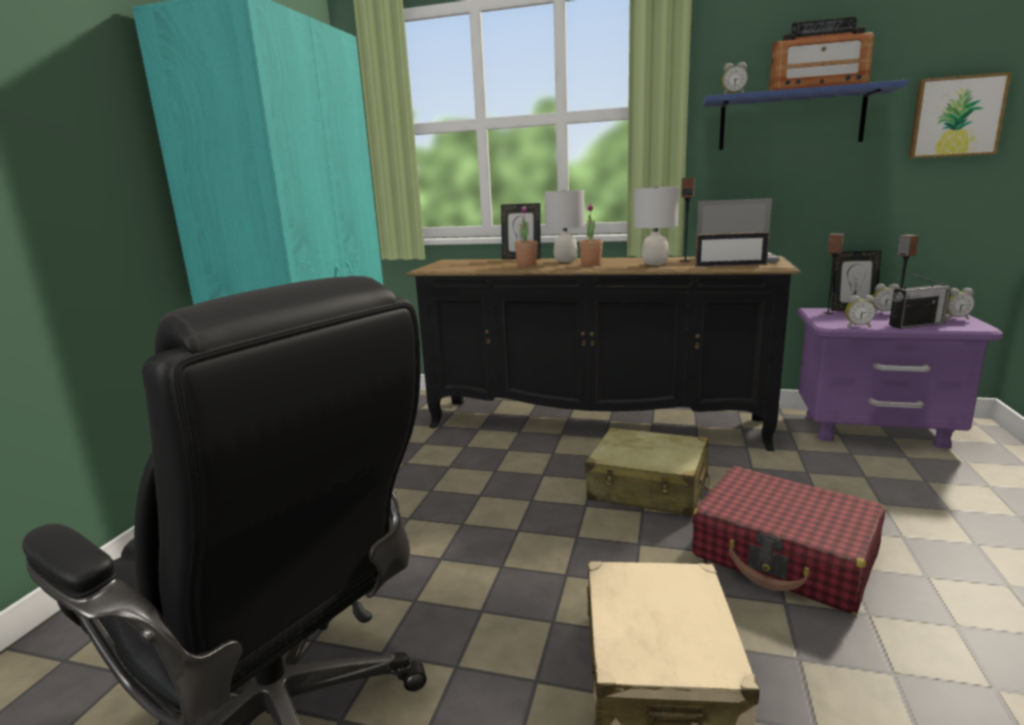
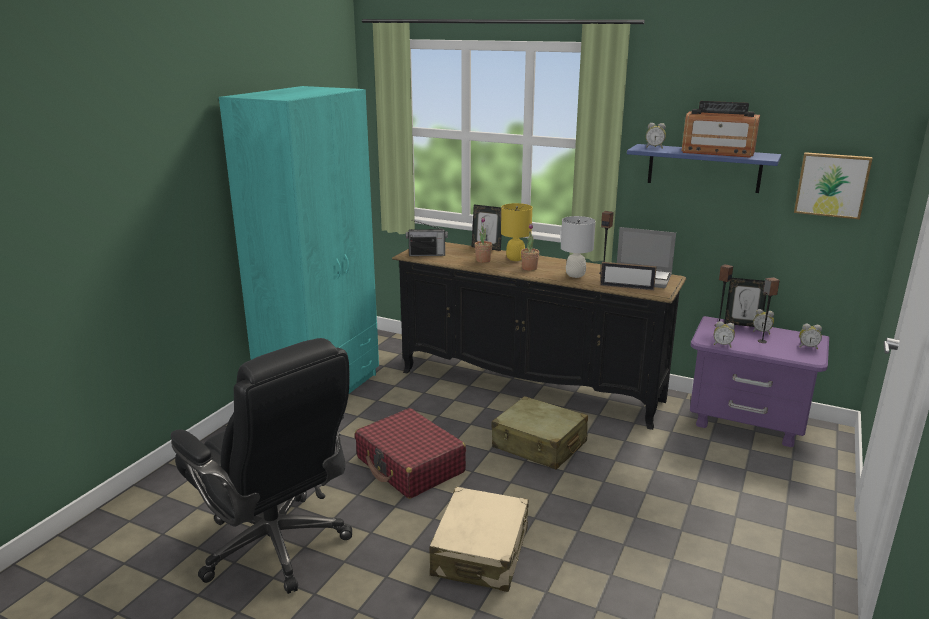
camera: 10 degrees right, 5 degrees up
grey table lamp [545,190,585,262] -> yellow table lamp [501,203,532,261]
red suitcase [692,466,885,614] -> red suitcase moved to [355,408,466,499]
radio [889,273,953,329] -> radio moved to [406,220,448,256]

